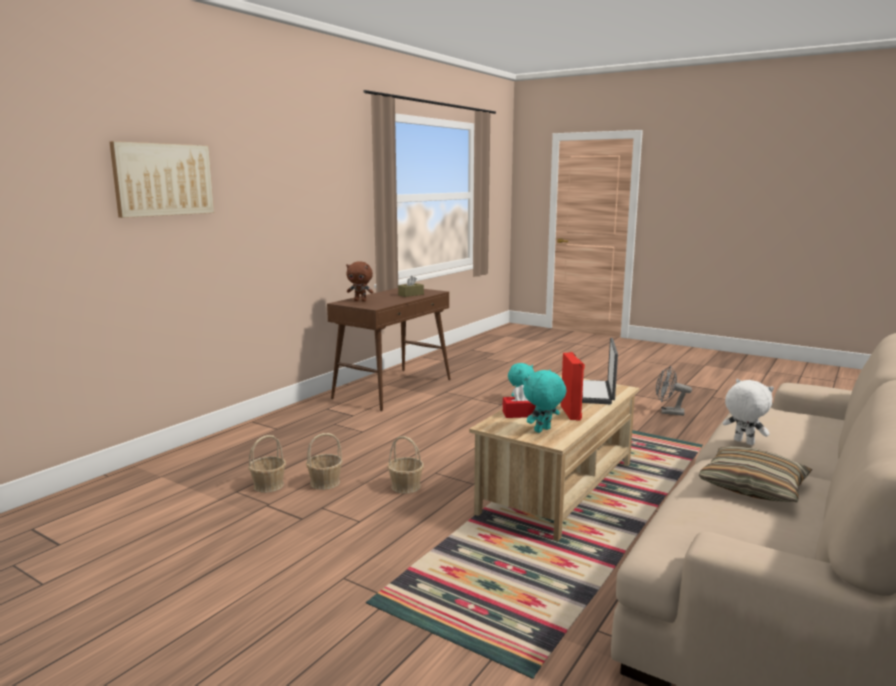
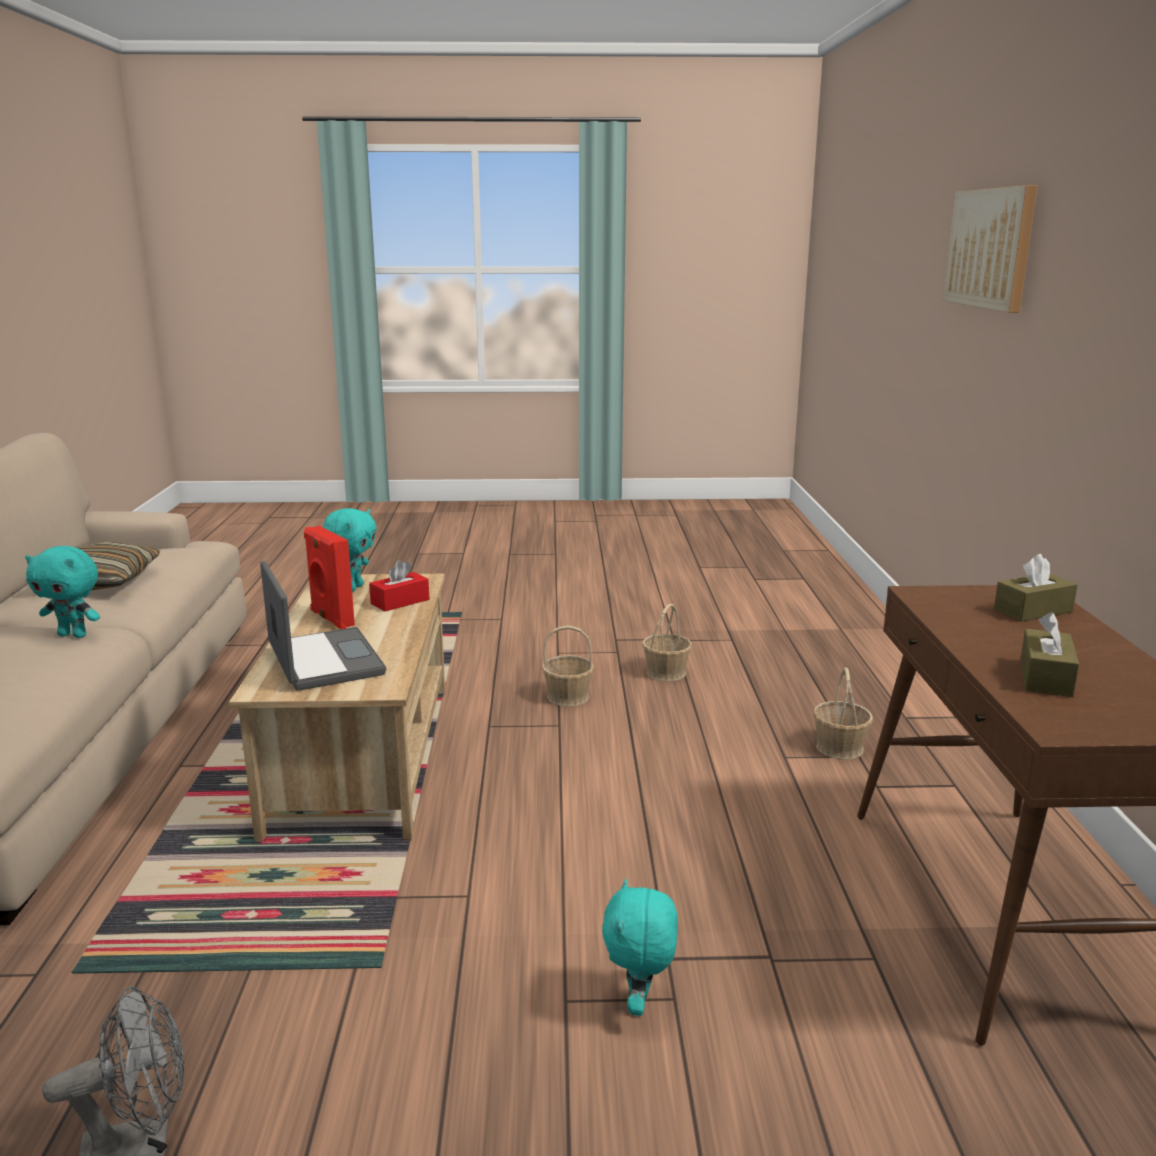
camera: 145 degrees right, 5 degrees up
basket [248,435,286,493] -> basket moved to [813,667,873,759]
brown plush toy [346,261,374,301] -> brown tissue box [994,554,1078,622]
white plush toy [723,379,774,445] -> turquoise plush toy [25,546,100,638]

